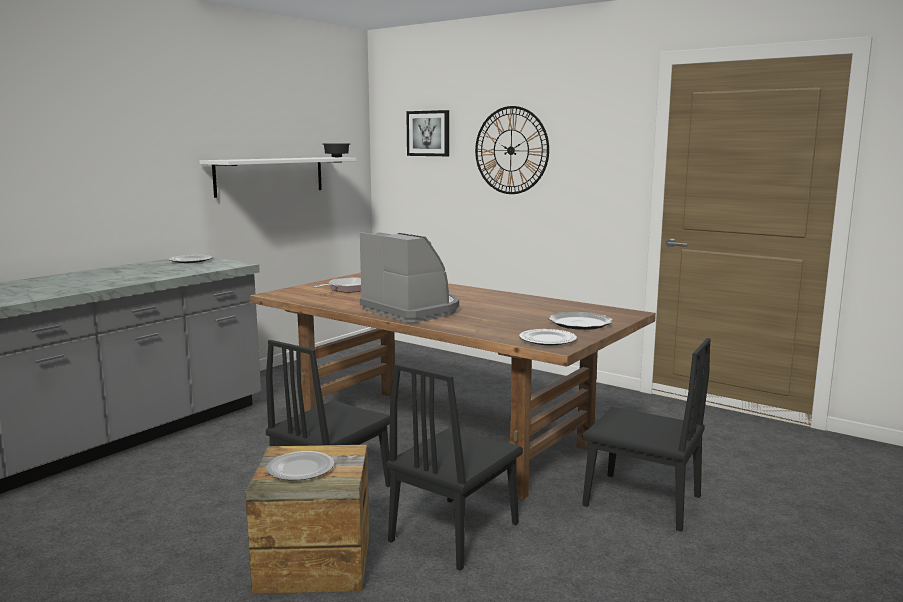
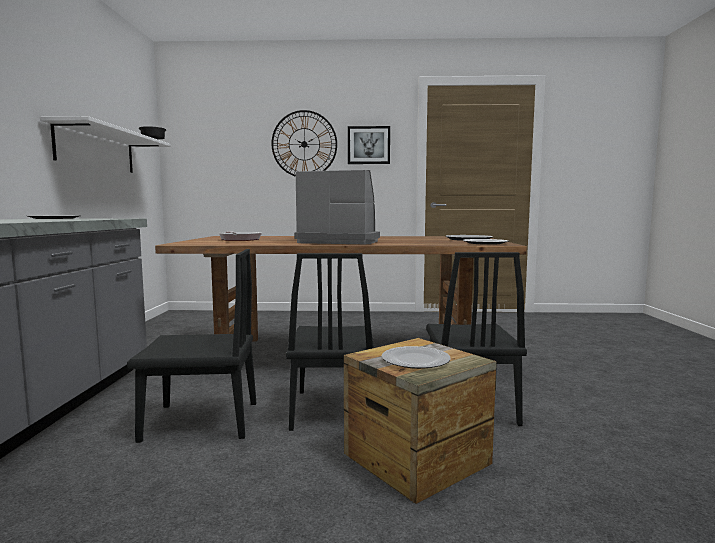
camera: 35 degrees left, 5 degrees down
picture [406,110,449,156] -> picture moved to [348,126,390,164]
black chair [583,338,711,532] -> black chair moved to [127,249,256,443]

